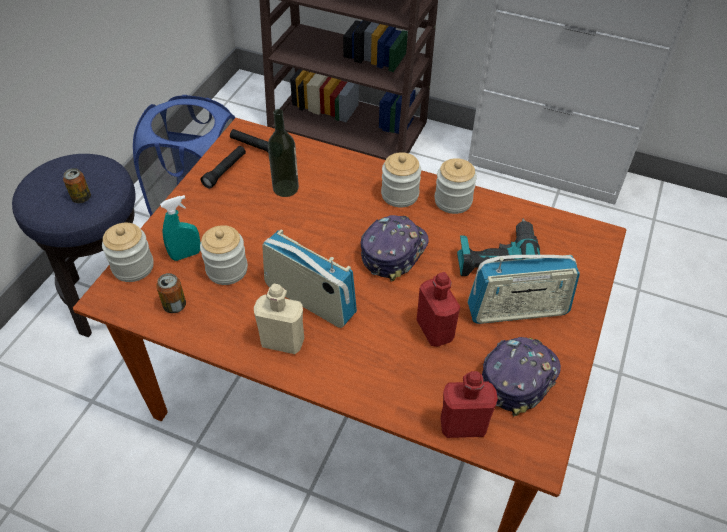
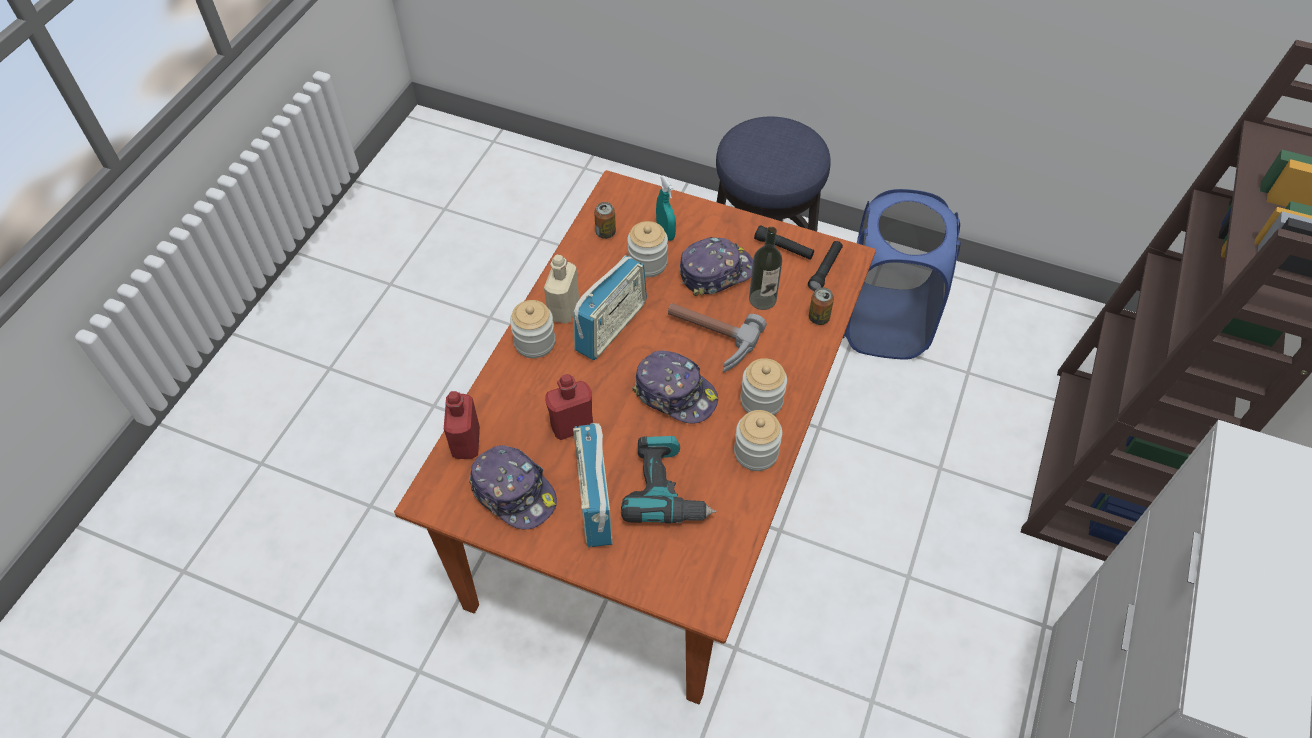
camera: 90 degrees right, 5 degrees up
can [63,168,91,203] -> can moved to [809,287,834,325]
jar [102,223,154,282] -> jar moved to [510,300,555,358]
none -> hammer [668,303,767,372]
none -> cap [680,237,753,296]

